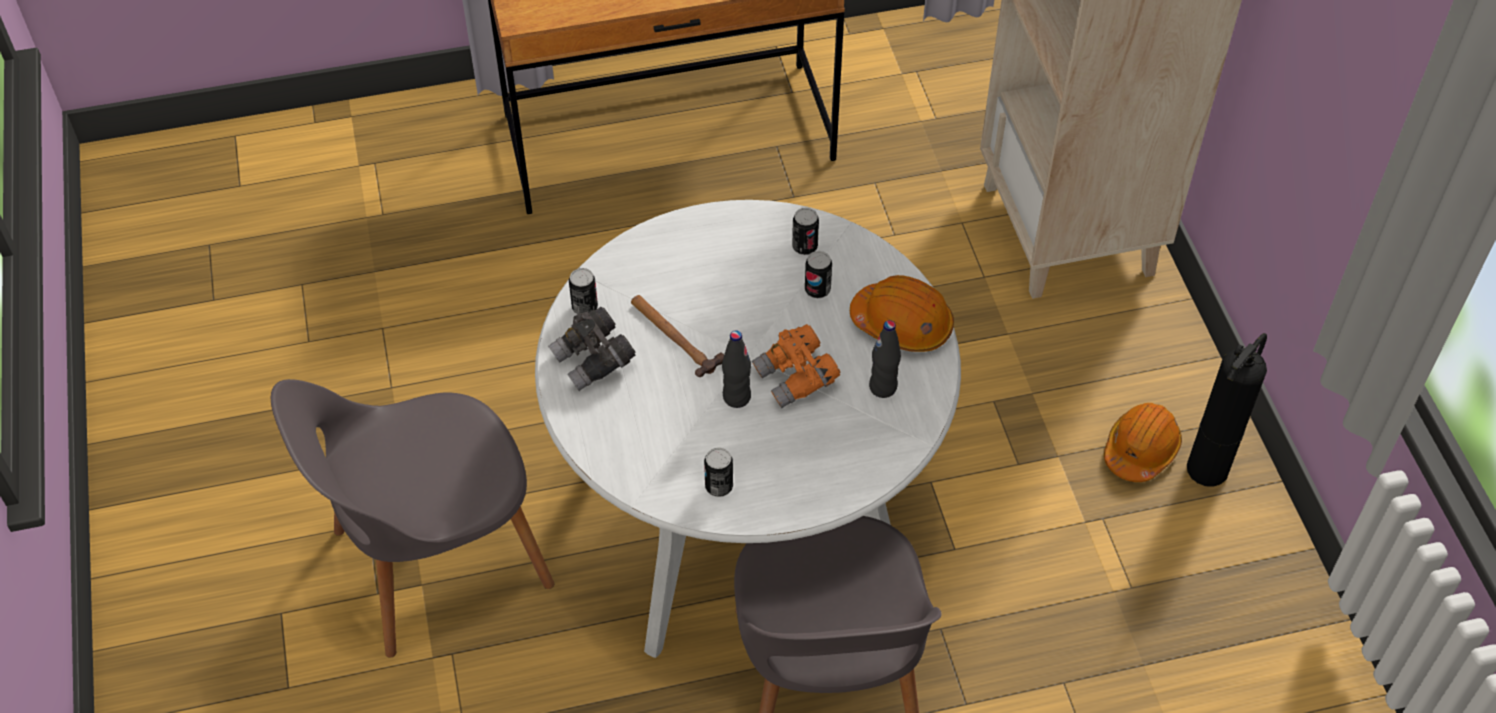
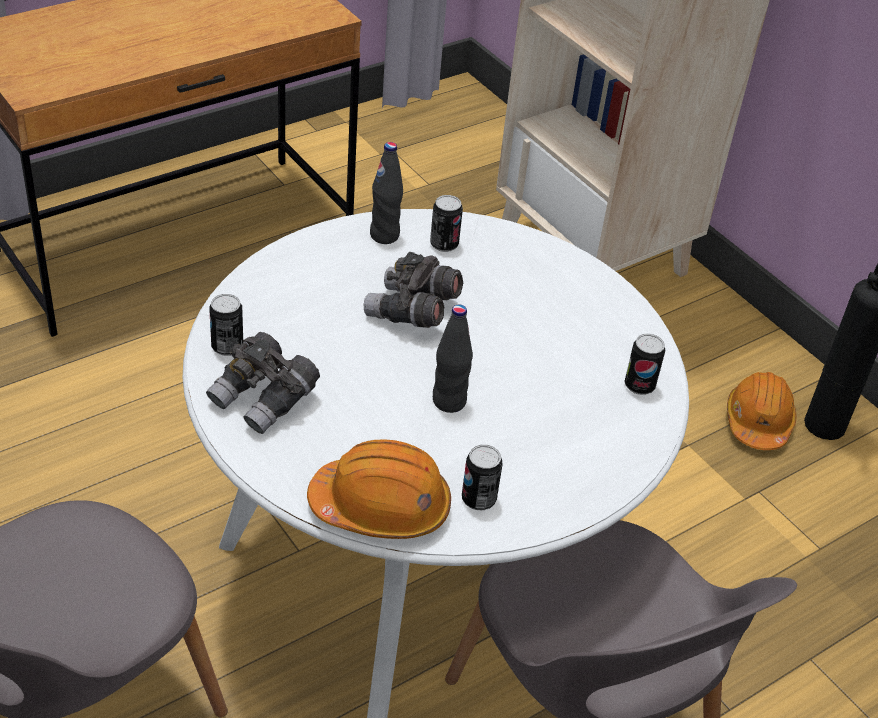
camera: 25 degrees left, 10 degrees down
hammer [631,295,724,377] -> none
orange binoculars [752,324,841,408] -> none
can [805,251,832,298] -> can moved to [624,334,665,395]
orange hard hat [850,275,954,352] -> orange hard hat moved to [307,439,451,539]
black bottle [869,320,901,398] -> black bottle moved to [370,142,403,244]
none -> grey binoculars [364,252,463,328]

